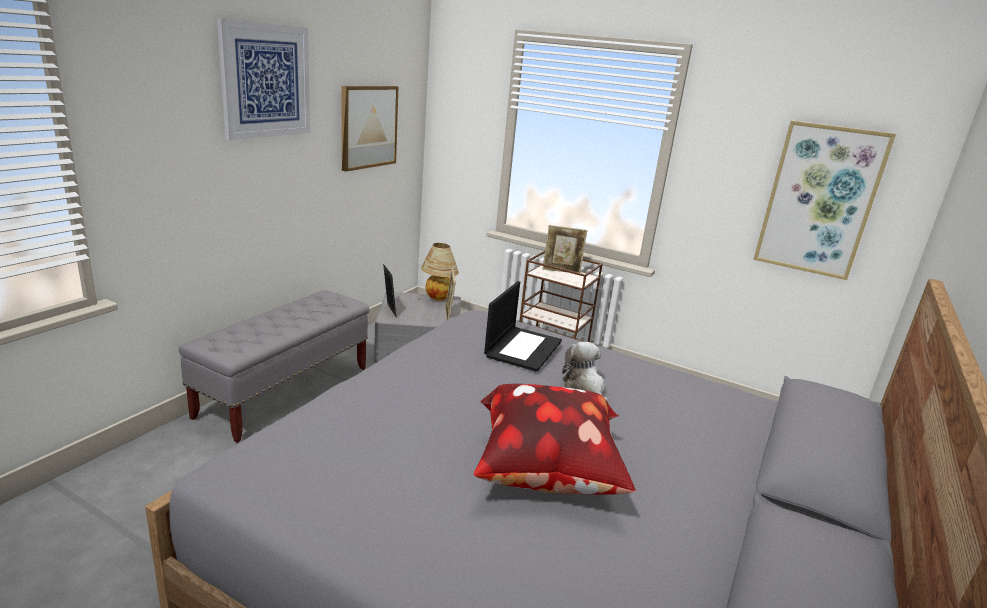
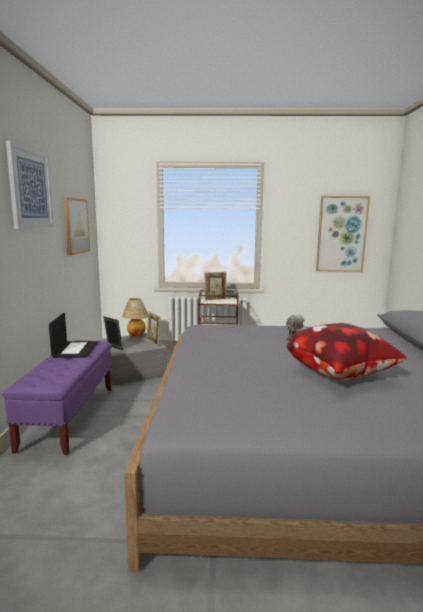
camera: 25 degrees left, 10 degrees down
grey bench [179,290,369,443] -> purple bench [3,341,112,455]
laptop [484,281,562,372] -> laptop moved to [49,313,97,358]

